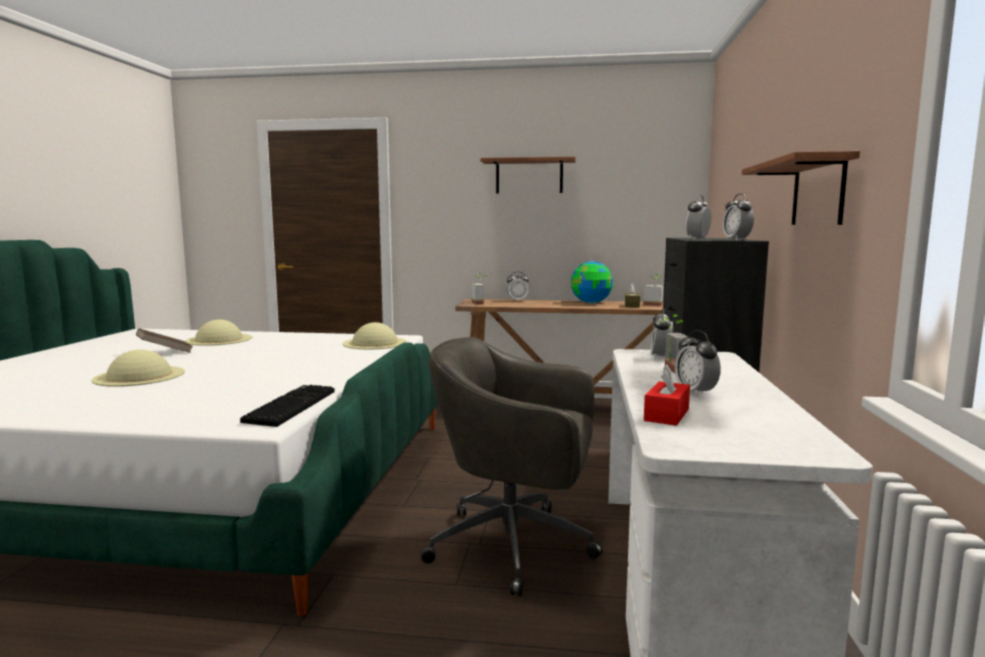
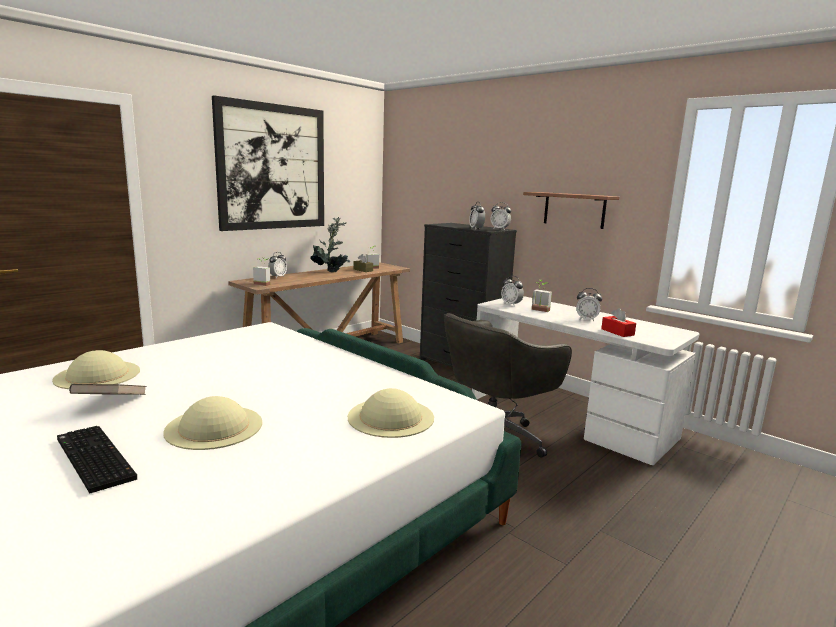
camera: 55 degrees left, 5 degrees up
keyboard [240,385,335,427] -> keyboard moved to [57,426,137,493]
beige hat [342,322,407,349] -> beige hat moved to [348,388,434,438]
shelf [480,157,575,193] -> picture [212,95,324,231]
globe [571,261,613,303] -> potted plant [310,217,351,272]

